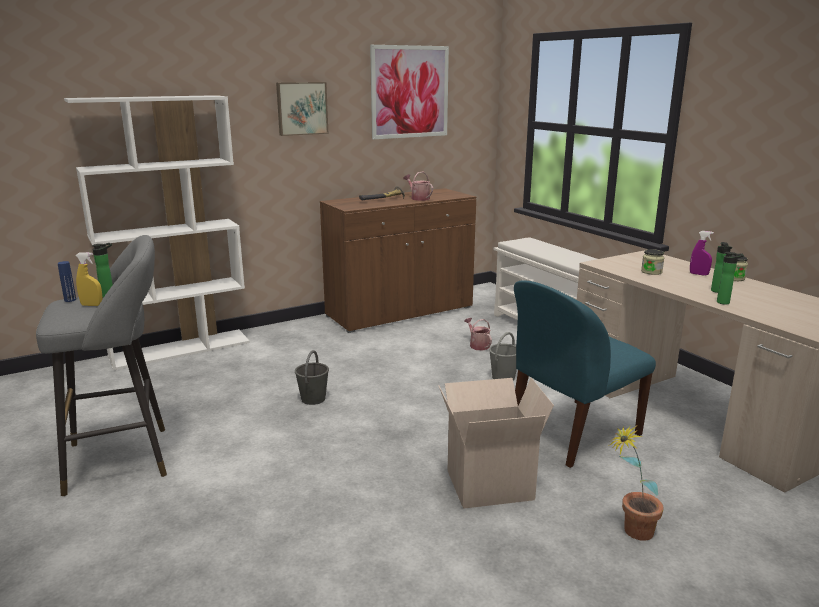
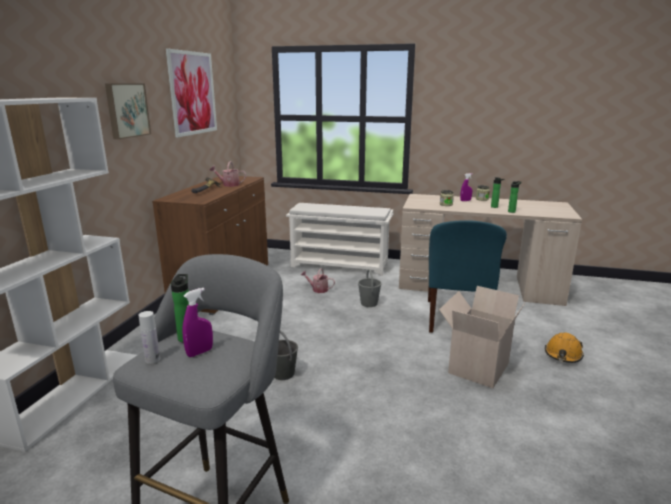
camera: 45 degrees left, 0 degrees up
blue bottle [58,261,76,302] -> white bottle [139,311,160,364]
yellow spray bottle [75,252,103,306] -> purple spray bottle [182,288,213,357]
potted plant [608,425,664,541] -> orange hard hat [545,333,584,363]

